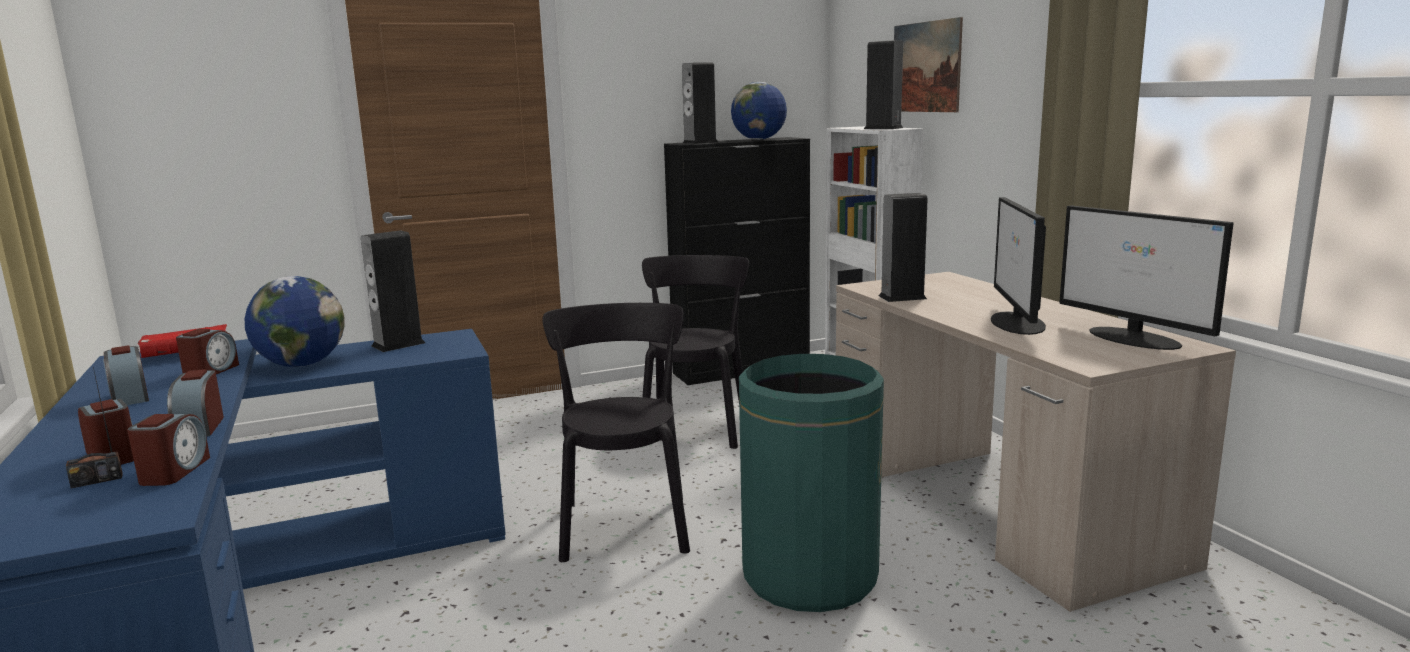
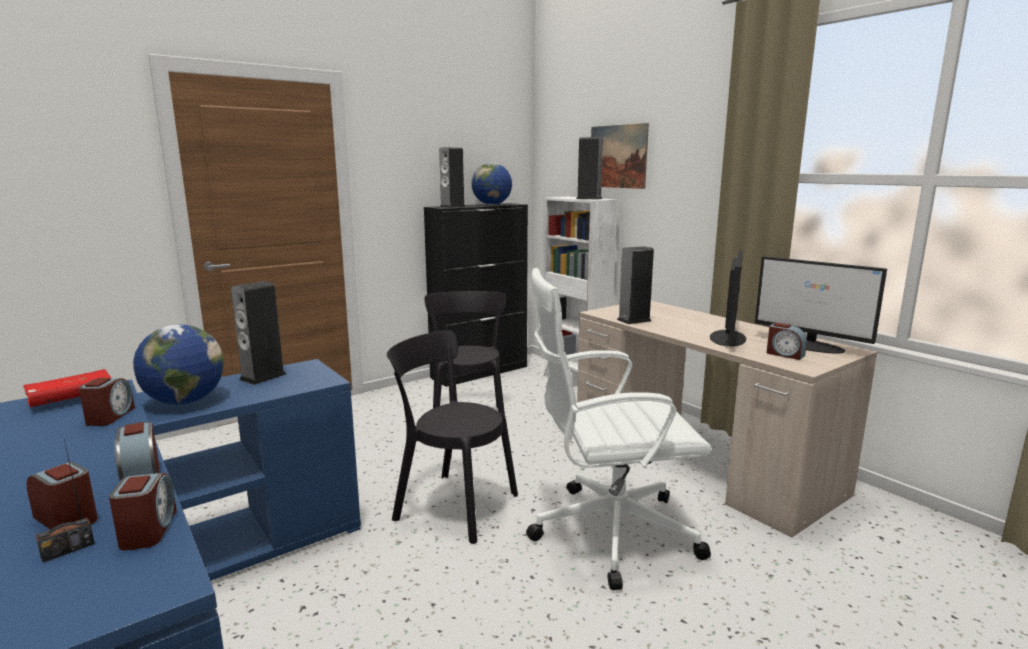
camera: 15 degrees left, 0 degrees up
alarm clock [103,346,149,405] -> alarm clock moved to [767,323,807,360]
black chair [543,303,690,562] -> black chair turned 45 degrees counterclockwise [387,330,518,544]
green trash can [739,354,884,612] -> white office chair [526,268,712,590]
monitor [991,197,1046,335] -> monitor turned 150 degrees counterclockwise [710,250,746,346]

